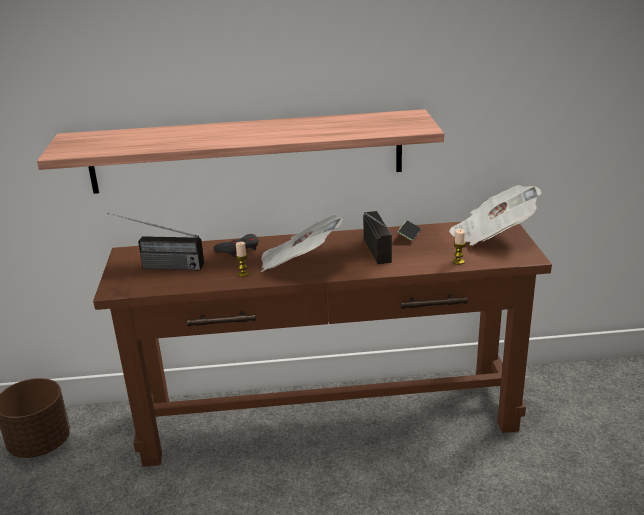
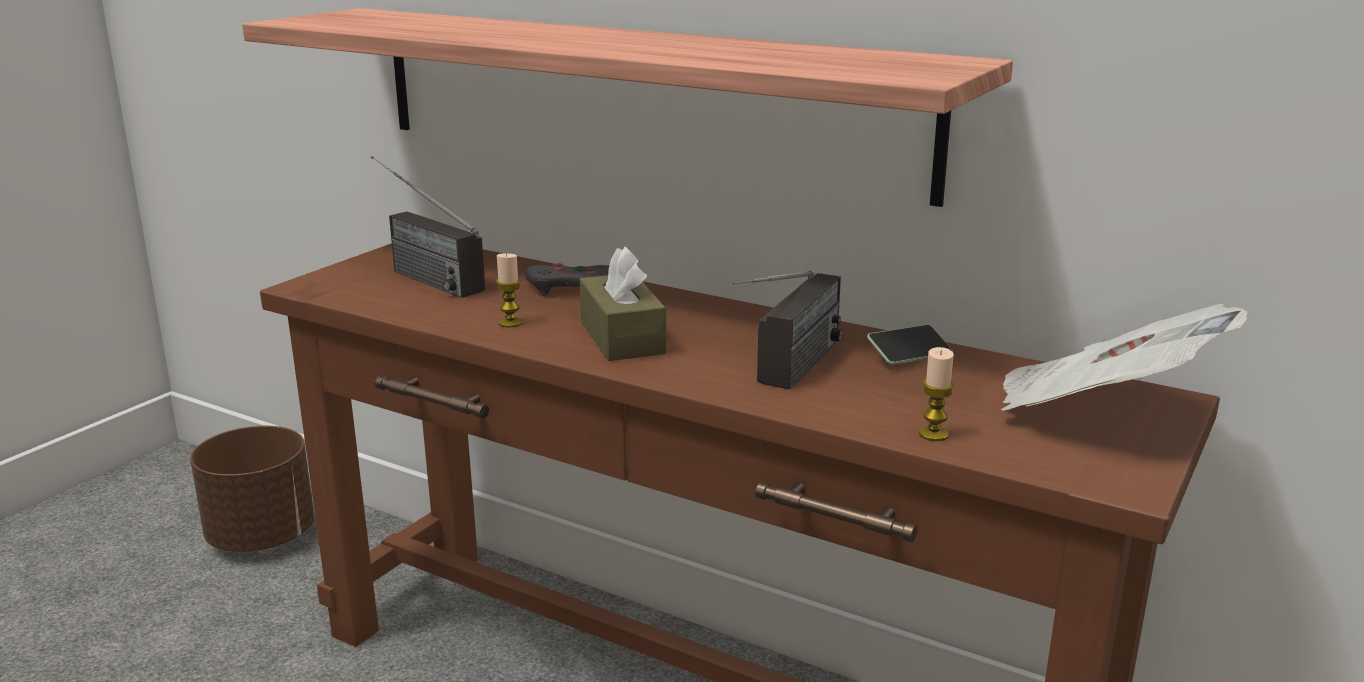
camera: 35 degrees right, 5 degrees down
newspaper [261,215,343,272] -> brown tissue box [580,246,666,361]

